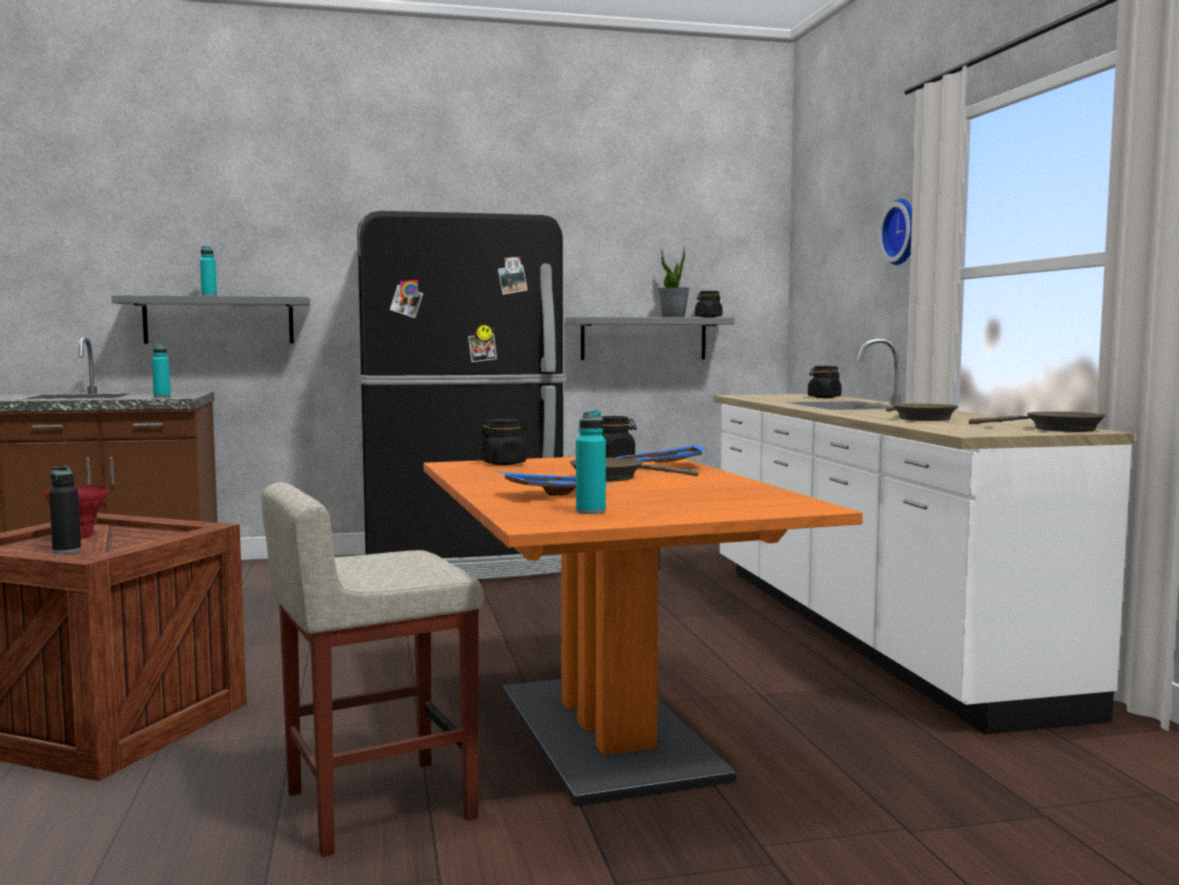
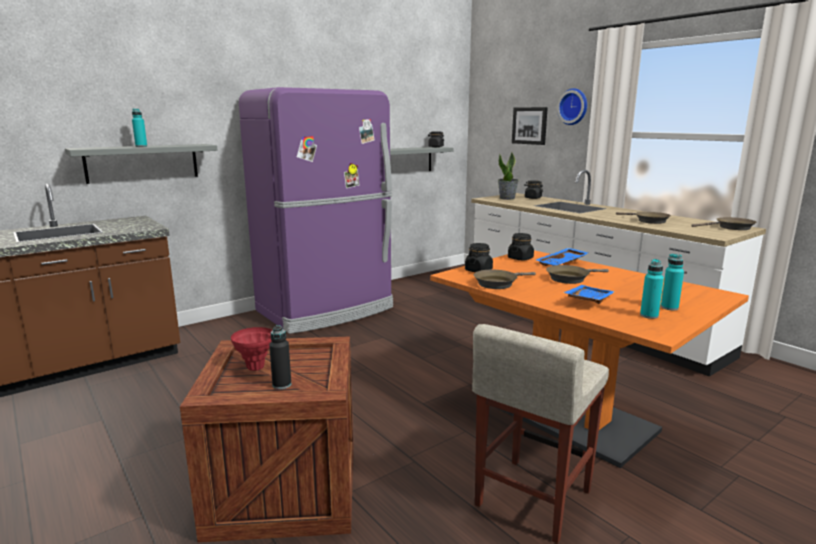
camera: 25 degrees left, 10 degrees up
turquoise bottle [152,344,171,398] -> turquoise bottle moved to [661,254,684,310]
black fridge [357,211,565,580] -> purple fridge [239,87,393,334]
potted plant [658,248,690,317] -> potted plant moved to [498,152,519,200]
none -> brown frying pan [474,270,536,289]
none -> picture [512,107,548,145]

